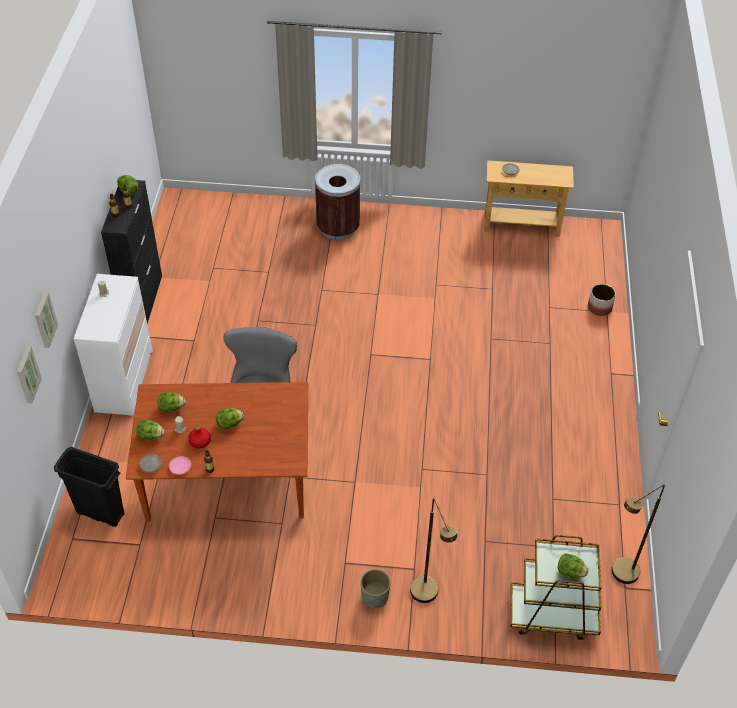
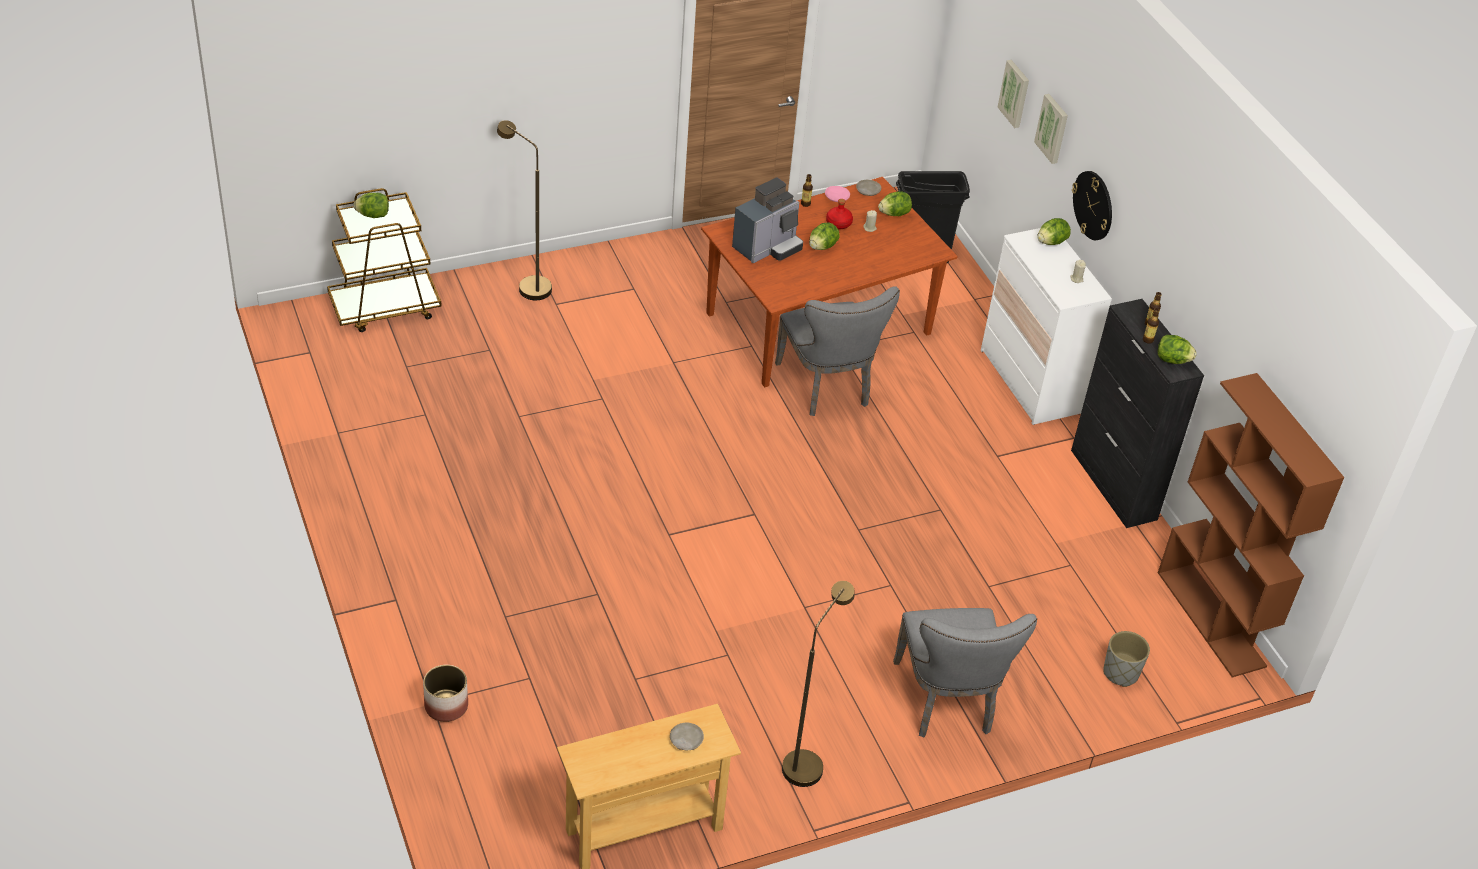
camera: 150 degrees right, 5 degrees down
lettuce [158,392,186,413] -> lettuce moved to [1037,218,1071,245]
brown trash can [315,164,360,240] -> grey chair [893,608,1037,737]
grey planter [360,569,391,609] -> grey planter moved to [1103,631,1150,687]
brown floor lamp [611,484,665,584] -> brown floor lamp moved to [782,581,855,787]
none -> coffee machine [732,177,803,263]
none -> wall clock [1072,171,1112,240]
none -> brown bookcase [1158,373,1345,677]

